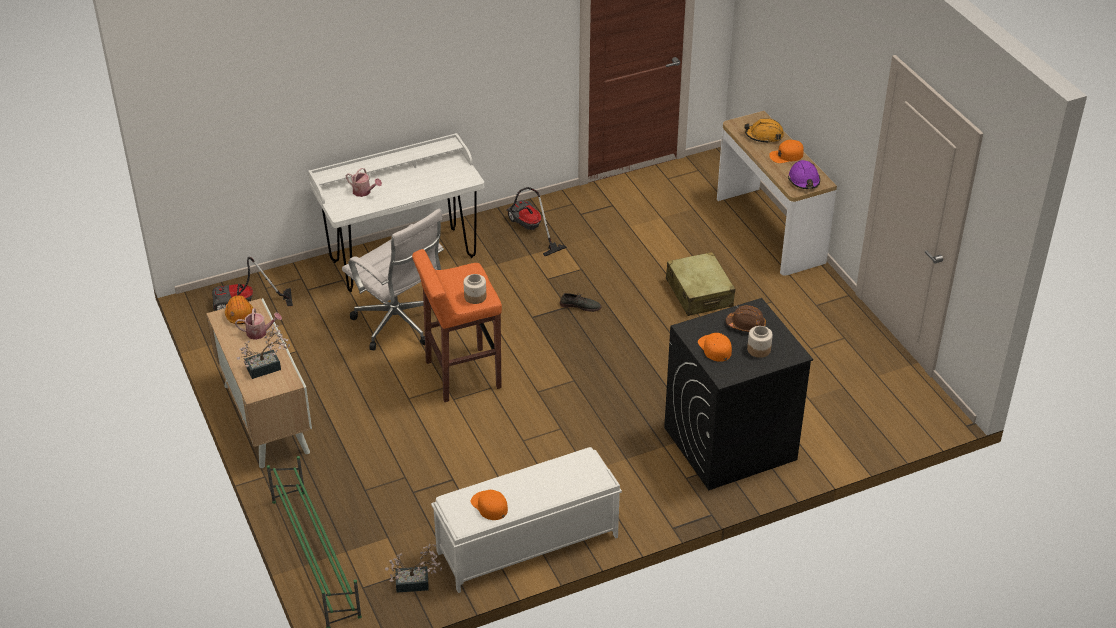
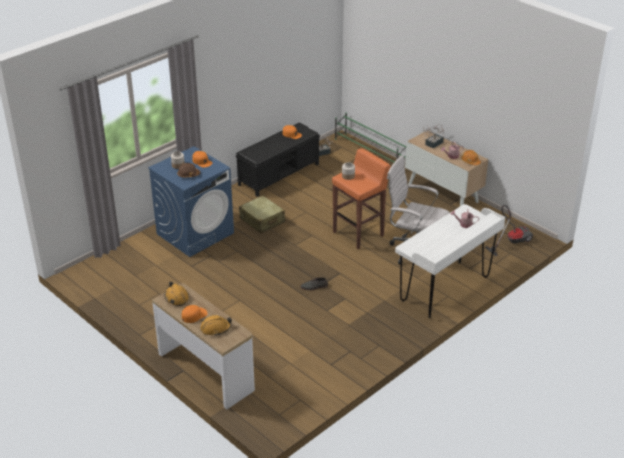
camera: 160 degrees right, 5 degrees down
white bench [431,447,622,593] -> black bench [235,122,320,197]
vacuum cleaner [506,187,567,256] -> none
black washing machine [664,298,813,490] -> blue washing machine [148,146,234,257]
beige suitcase [666,252,735,316] -> beige suitcase moved to [239,196,285,233]
purple hard hat [788,160,820,189] -> orange hard hat [165,281,189,306]

